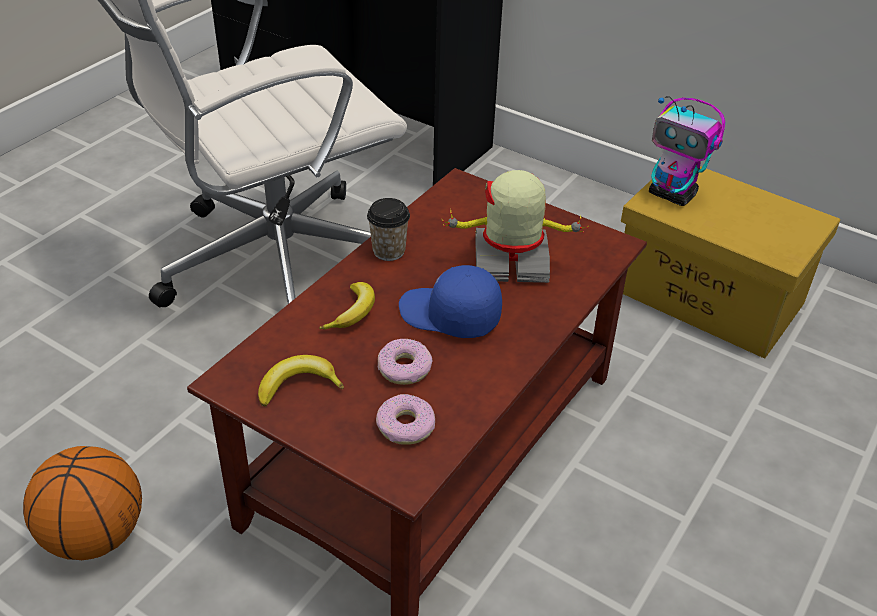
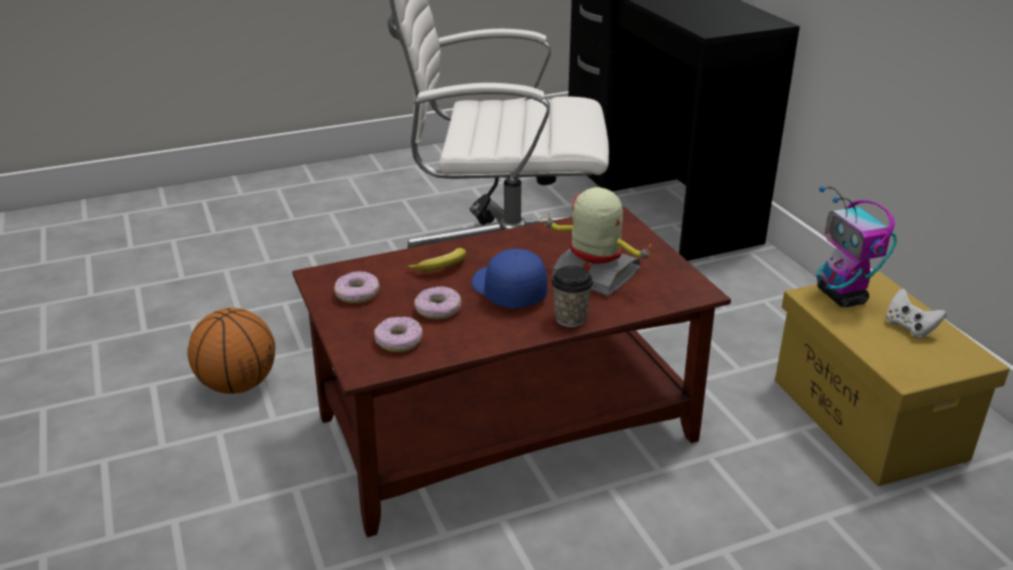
camera: 35 degrees right, 10 degrees down
banana [258,355,344,406] -> donut [334,271,380,303]
cup [367,198,410,261] -> cup moved to [551,266,593,327]
none -> white game controller [885,288,946,338]

